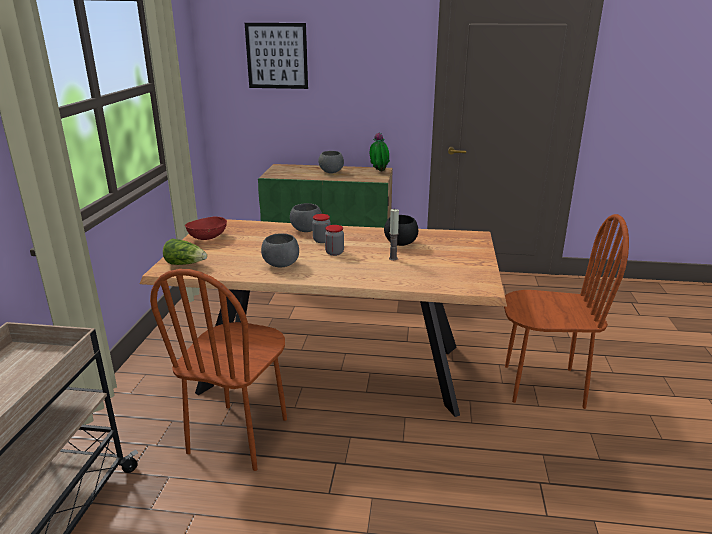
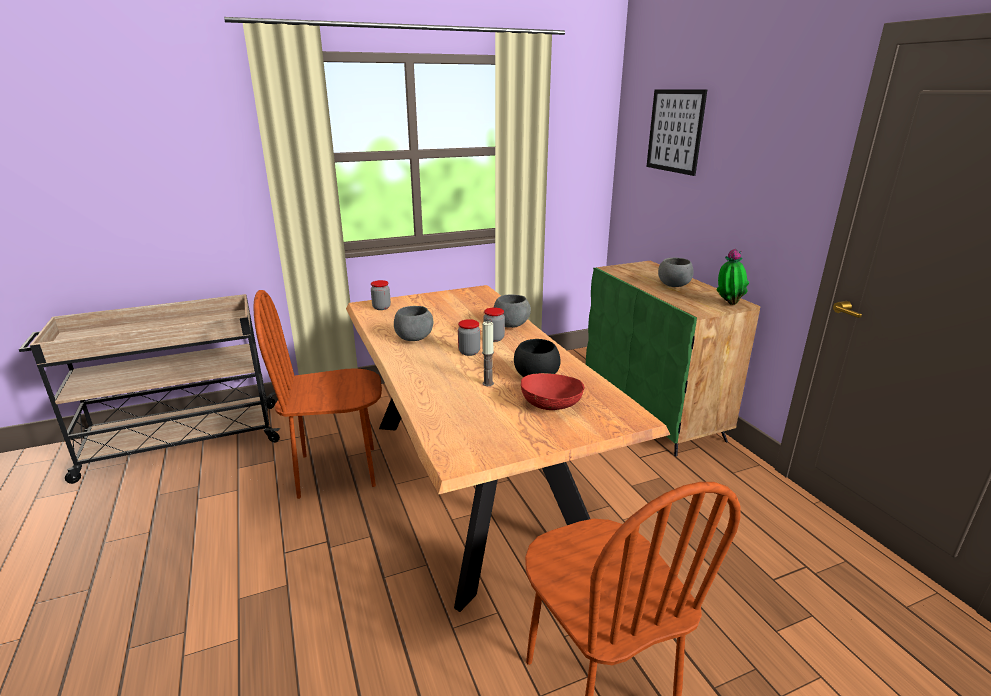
camera: 60 degrees right, 0 degrees up
lettuce [163,238,207,265] -> jar [371,280,391,310]
red bowl [185,217,227,240] -> red bowl moved to [521,373,585,410]

